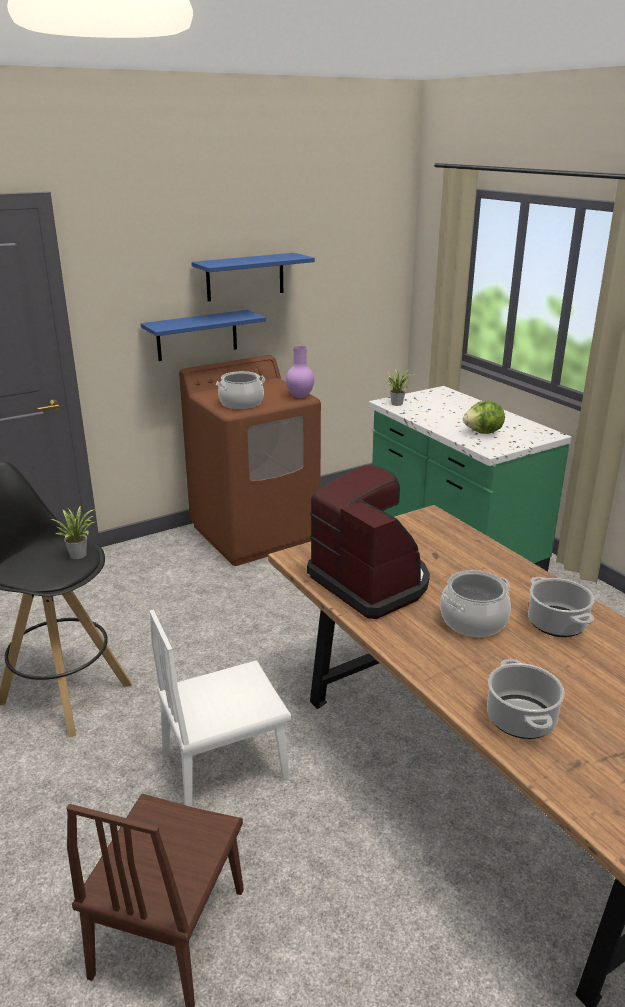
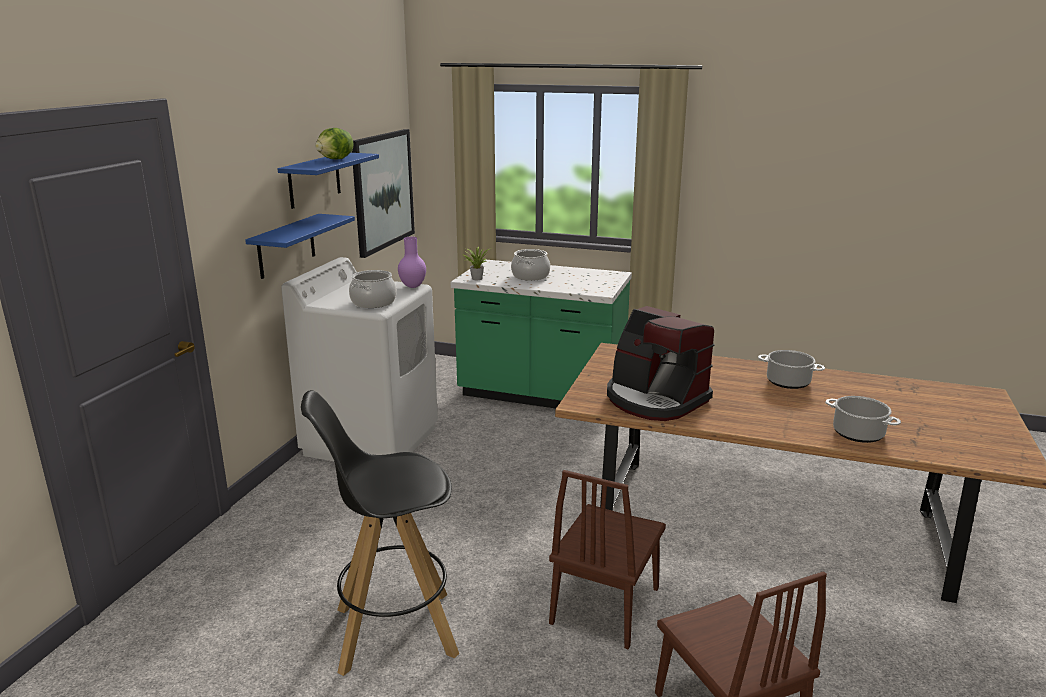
camera: 40 degrees left, 5 degrees down
potted plant [51,505,95,559] -> none
white chair [150,610,291,807] -> brown chair [549,470,666,650]
brown washing machine [179,355,321,566] -> white washing machine [281,257,438,461]
coffee machine [307,465,430,619] -> coffee machine turned 150 degrees counterclockwise [607,306,714,421]
cooking pot [440,570,511,637] -> cooking pot moved to [511,249,550,281]
lettuce [463,401,505,434] -> lettuce moved to [315,128,354,159]
none -> picture [352,129,415,258]

